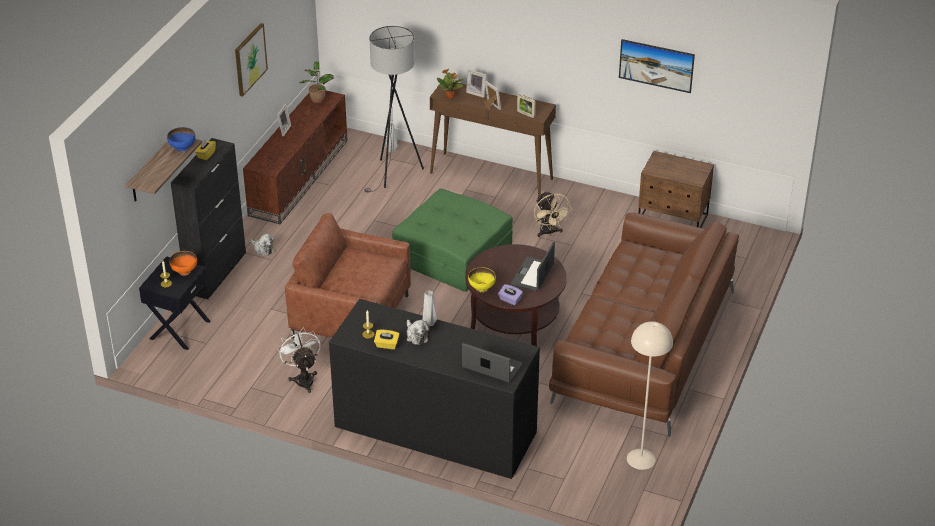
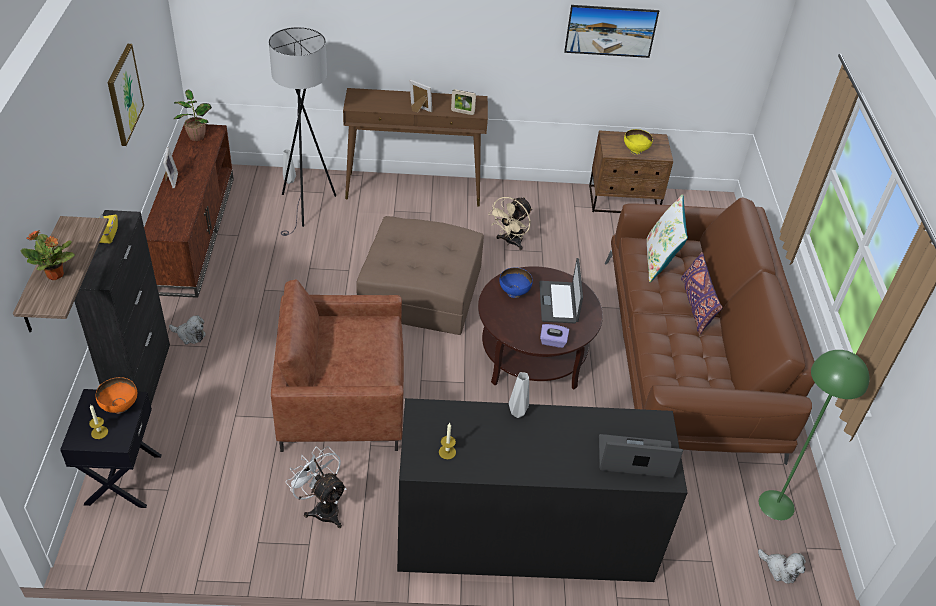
camera: 25 degrees left, 5 degrees up
blue bowl [167,127,195,152] -> blue bowl moved to [499,267,533,298]
yellow tissue box [374,330,400,349] -> none
green ottoman [392,189,513,292] -> brown ottoman [357,216,484,335]
plush toy [406,320,430,345] -> plush toy moved to [758,549,806,584]
potted plant [437,69,464,99] -> potted plant moved to [20,230,75,280]
picture frame [466,69,487,98] -> none
yellow bowl [468,267,496,292] -> yellow bowl moved to [624,129,653,155]
beige fan [534,191,572,237] -> beige fan turned 75 degrees clockwise [488,197,532,250]
beige floor lamp [627,321,673,470] -> green floor lamp [759,350,870,520]
none -> white pillow [647,194,688,282]
none -> purple pillow [681,252,723,335]

